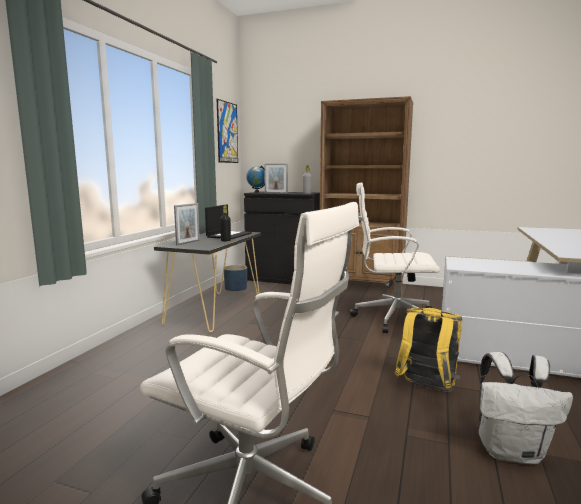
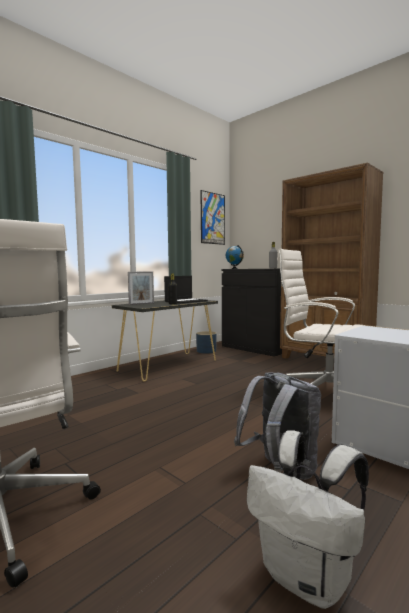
camera: 25 degrees right, 5 degrees down
picture frame [265,163,288,194] -> none
yellow backpack [395,308,463,391] -> grey backpack [234,372,321,480]

